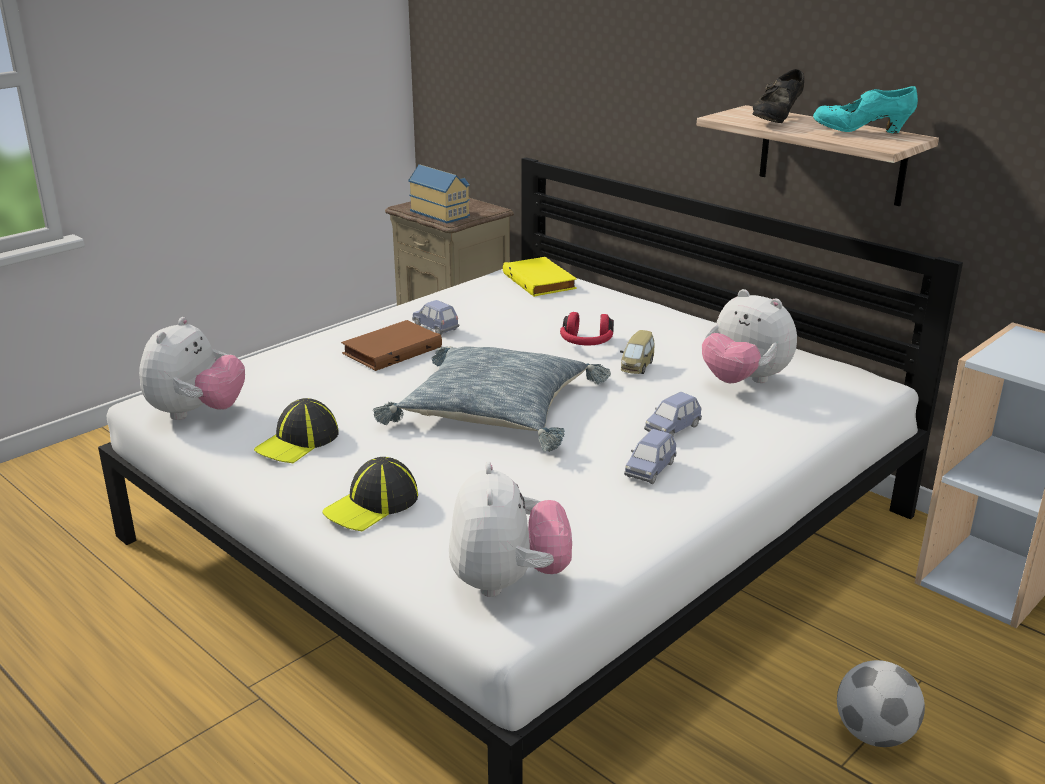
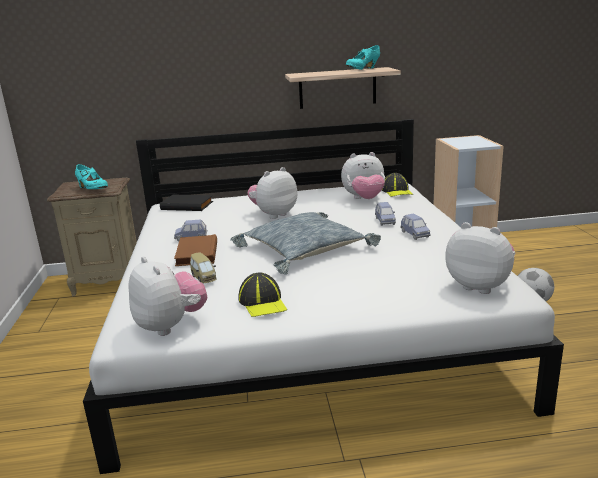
camera: 50 degrees left, 5 degrees down
cap [323,457,418,531] -> cap moved to [381,173,414,197]
toy house [408,164,470,223] -> turquoise shoe [75,164,108,189]
yellow book [503,257,577,297] -> black book [160,194,213,211]
red headphones [560,312,614,346] -> plush toy [247,167,298,219]
toy car [620,330,654,374] -> toy car moved to [190,252,217,283]
black shoe [753,69,804,123] -> none

